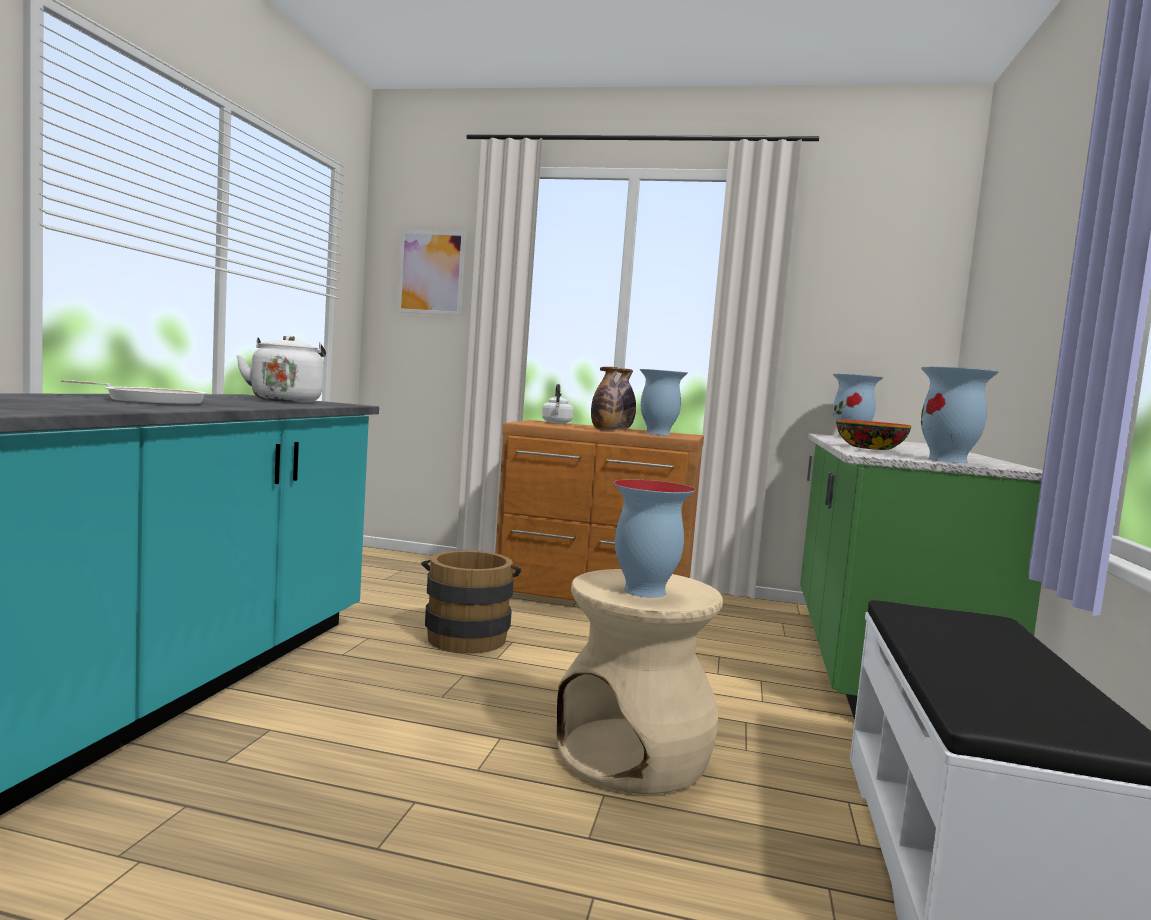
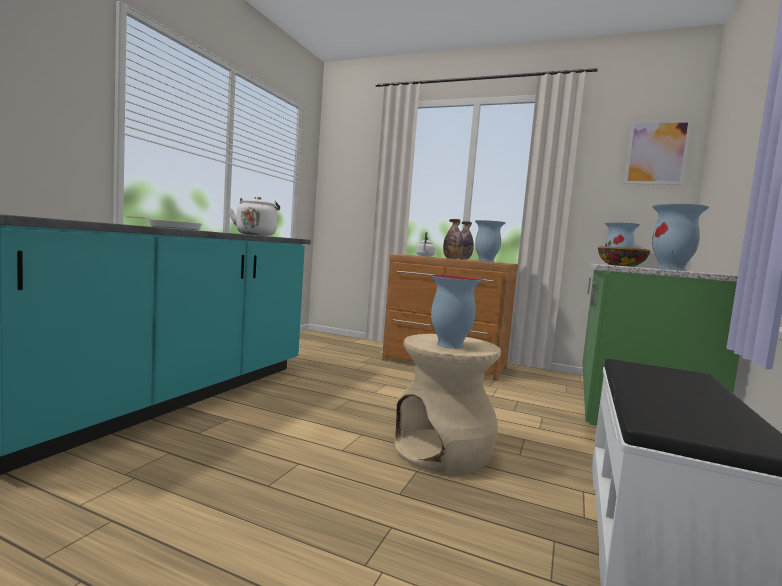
camera: 10 degrees right, 0 degrees up
picture [397,230,466,316] -> picture moved to [624,119,692,185]
brown bucket [421,550,521,654] -> none

